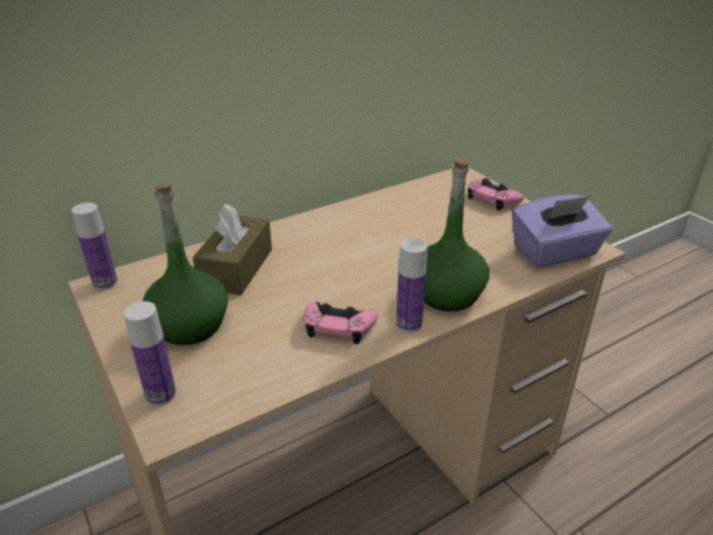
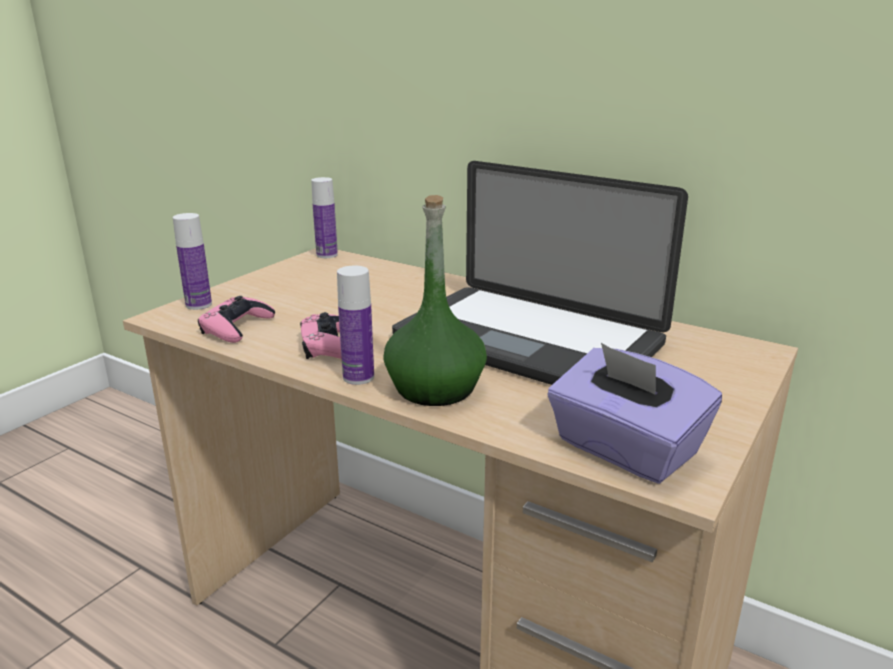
camera: 65 degrees right, 10 degrees down
green bottle [143,184,228,345] -> none
brown tissue box [192,203,272,296] -> none
pink game controller [468,178,524,211] -> pink game controller moved to [198,296,275,343]
none -> laptop [392,161,688,385]

